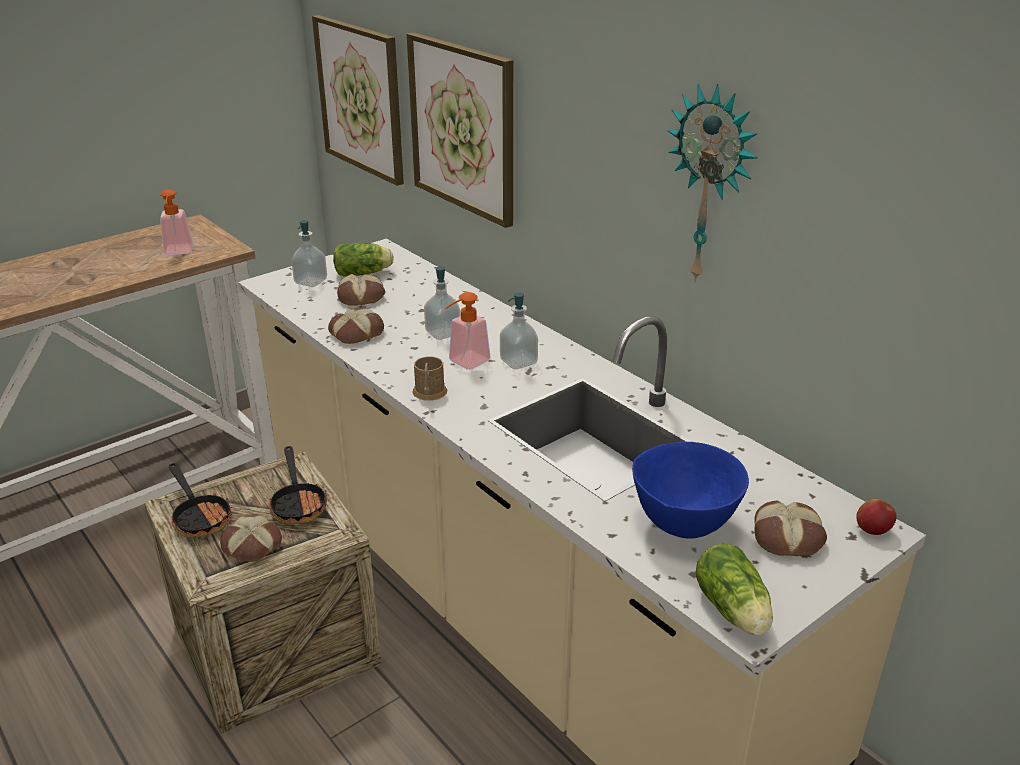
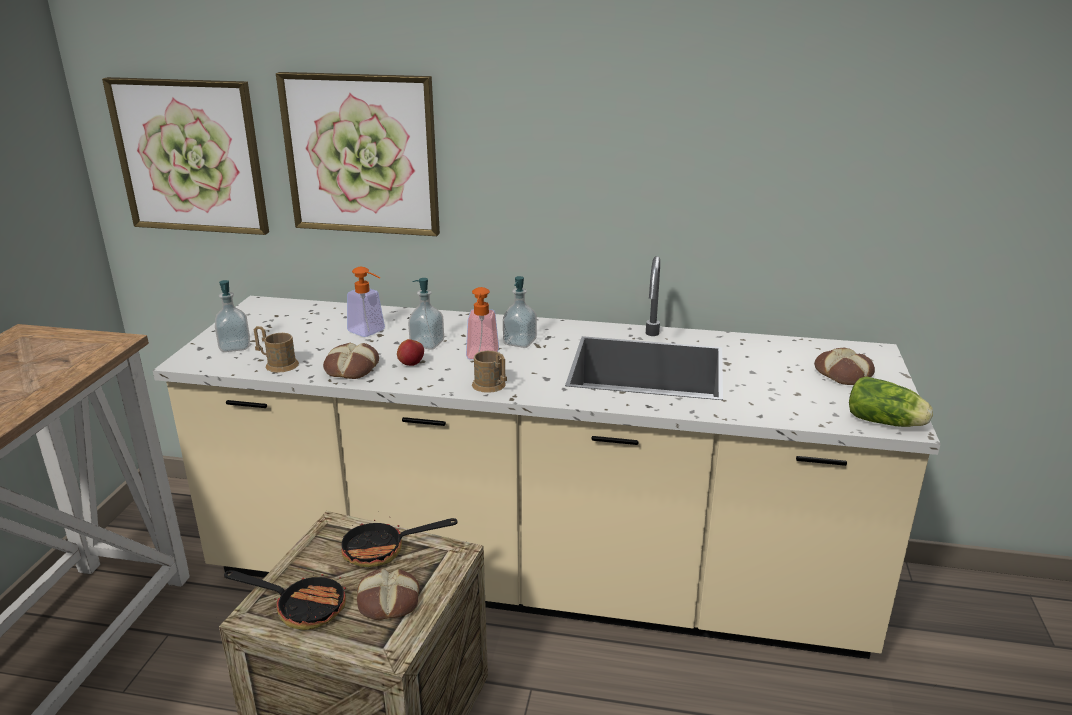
camera: 40 degrees left, 5 degrees down
soap dispenser [160,189,193,255] -> soap dispenser moved to [347,267,385,337]
frying pan [269,446,327,524] -> frying pan turned 135 degrees clockwise [341,511,458,567]
lettuce [333,243,394,277] -> none
bread [337,274,385,306] -> none
blue bowl [632,442,749,539] -> none
wall clock [667,84,757,283] -> none
apple [856,499,896,535] -> apple moved to [397,339,424,366]
none -> brown mug [253,326,299,373]

